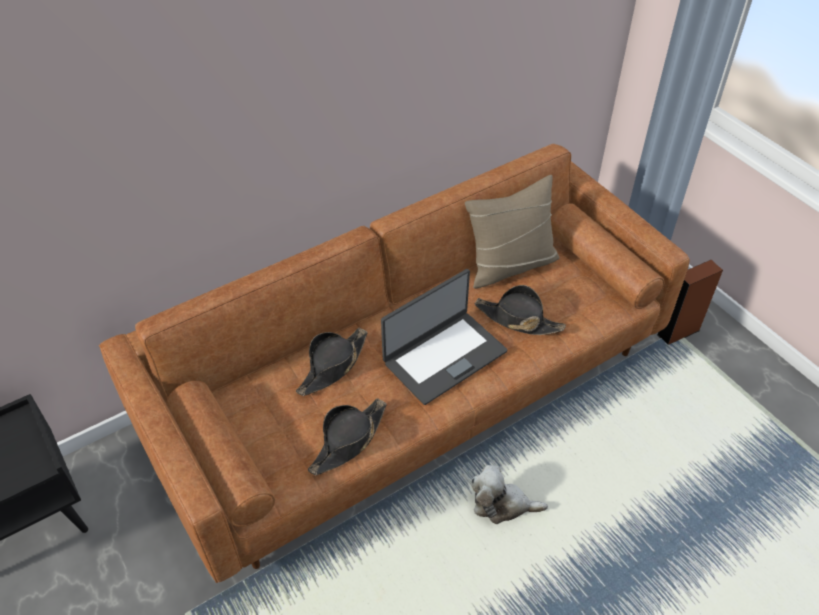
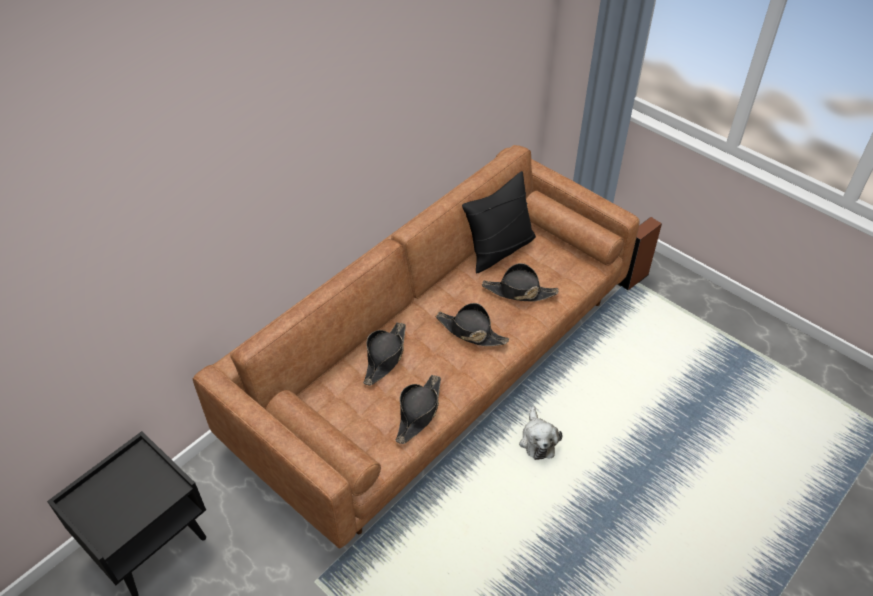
camera: 15 degrees left, 0 degrees up
laptop [381,269,507,405] -> black hat [436,303,509,346]
beige pillow [465,175,559,289] -> black pillow [462,171,536,274]
plush toy [471,465,548,524] -> plush toy turned 90 degrees counterclockwise [519,406,562,460]

